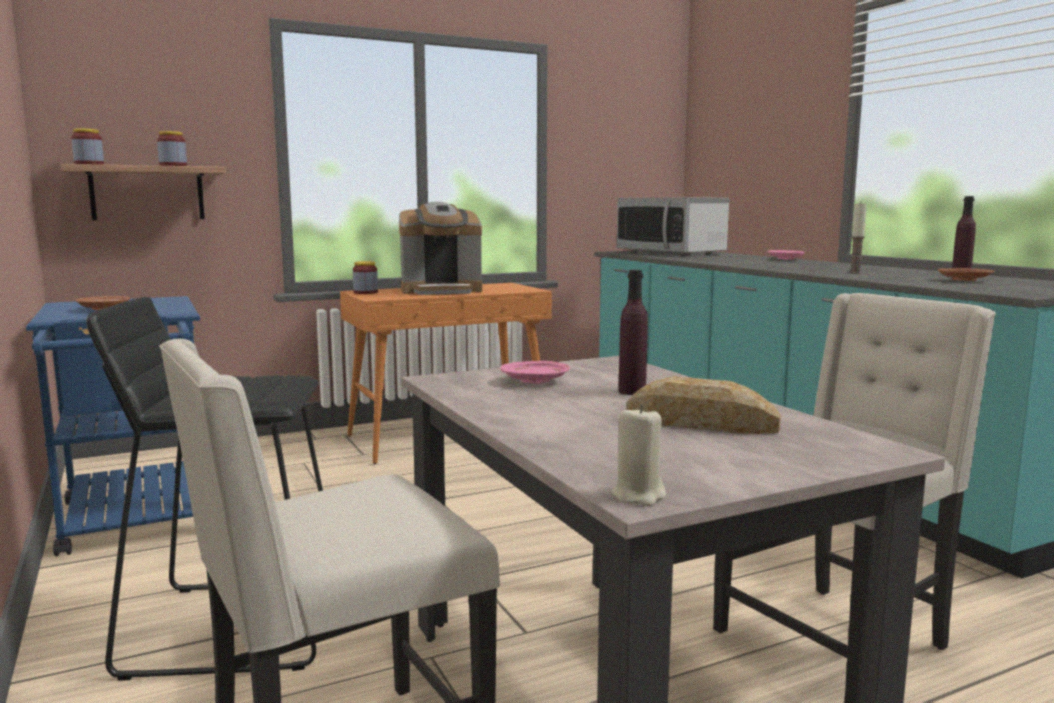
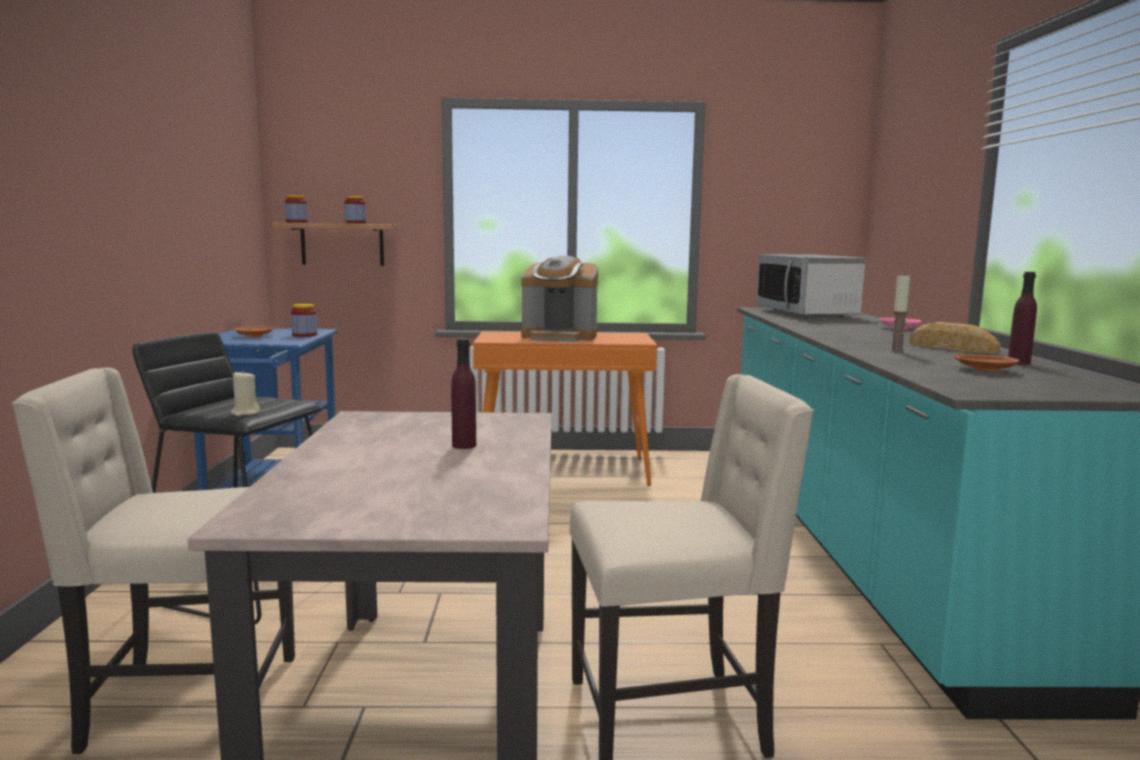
camera: 25 degrees right, 0 degrees up
jar [353,261,378,294] -> jar moved to [291,304,317,337]
pink plate [500,361,570,384] -> none
beige candle [612,405,666,506] -> beige candle moved to [231,370,260,416]
bread [626,376,781,434] -> bread moved to [909,322,1001,353]

